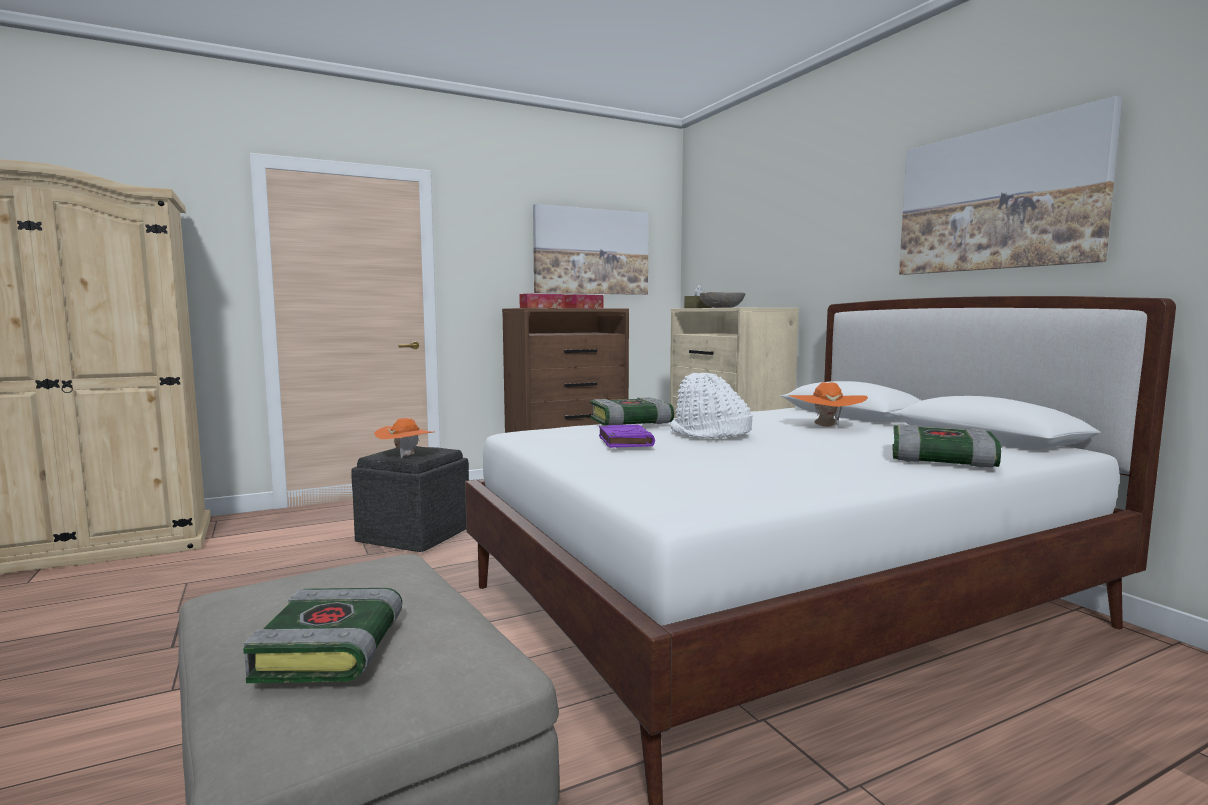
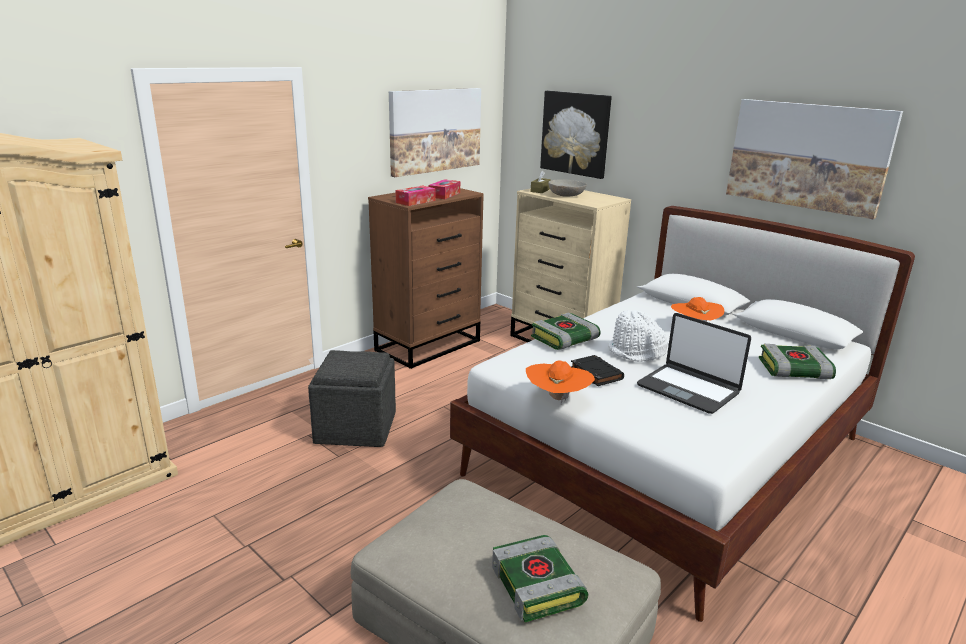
camera: 20 degrees left, 15 degrees up
orange hat [374,418,434,458] -> orange hat moved to [526,360,595,404]
purple book [599,424,655,448] -> black book [571,355,624,386]
none -> picture [540,91,612,179]
none -> laptop [637,313,751,414]

